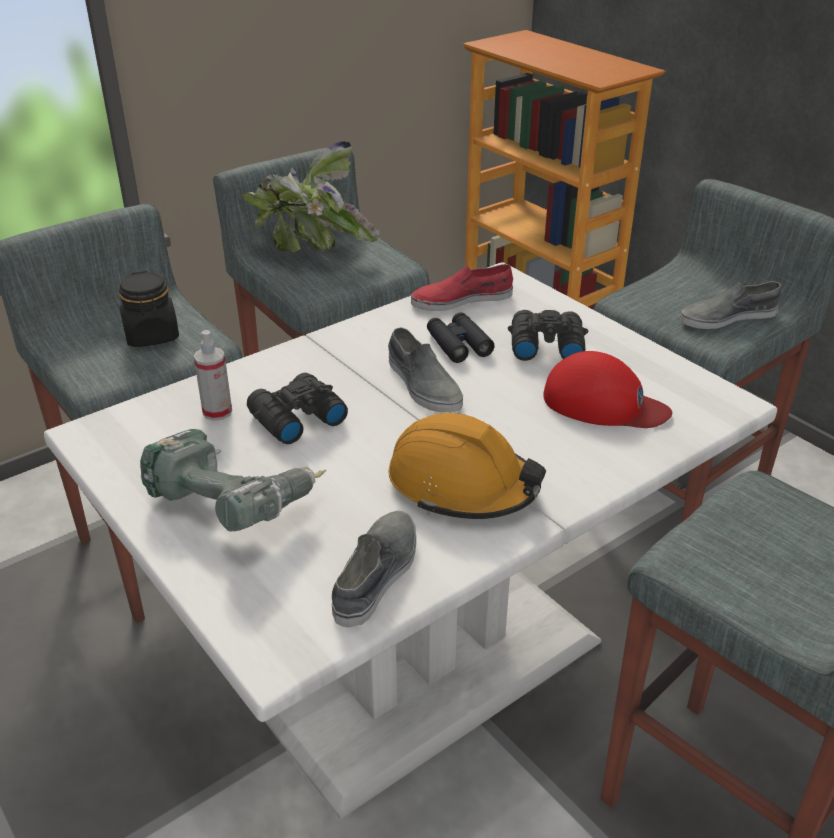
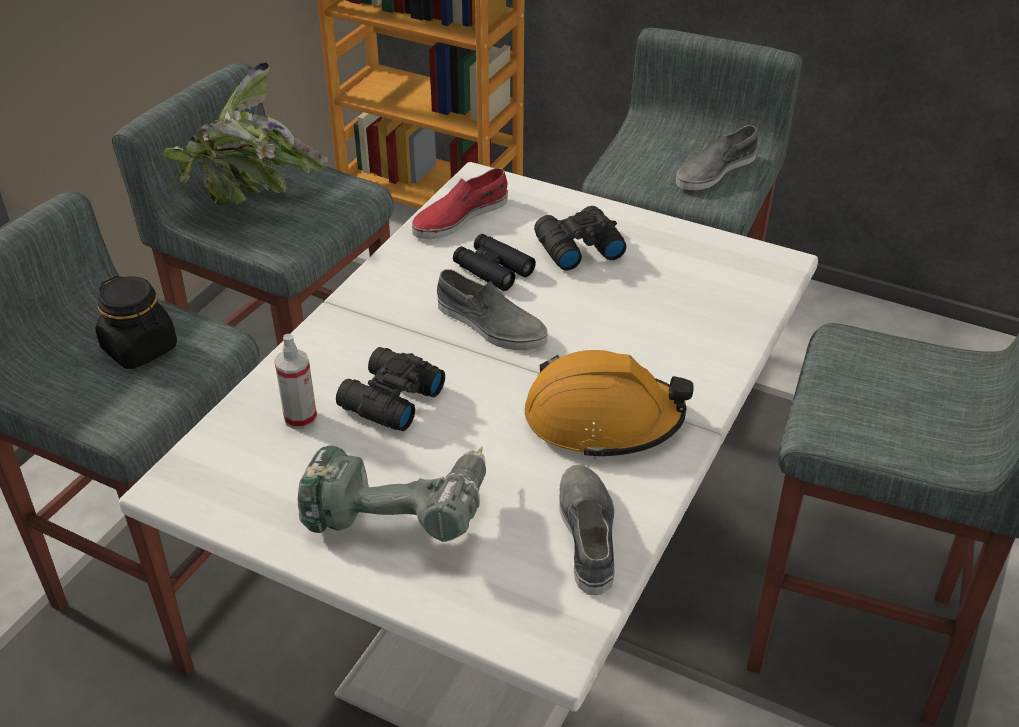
camera: 25 degrees left, 5 degrees up
red cap [543,351,672,428] -> none

